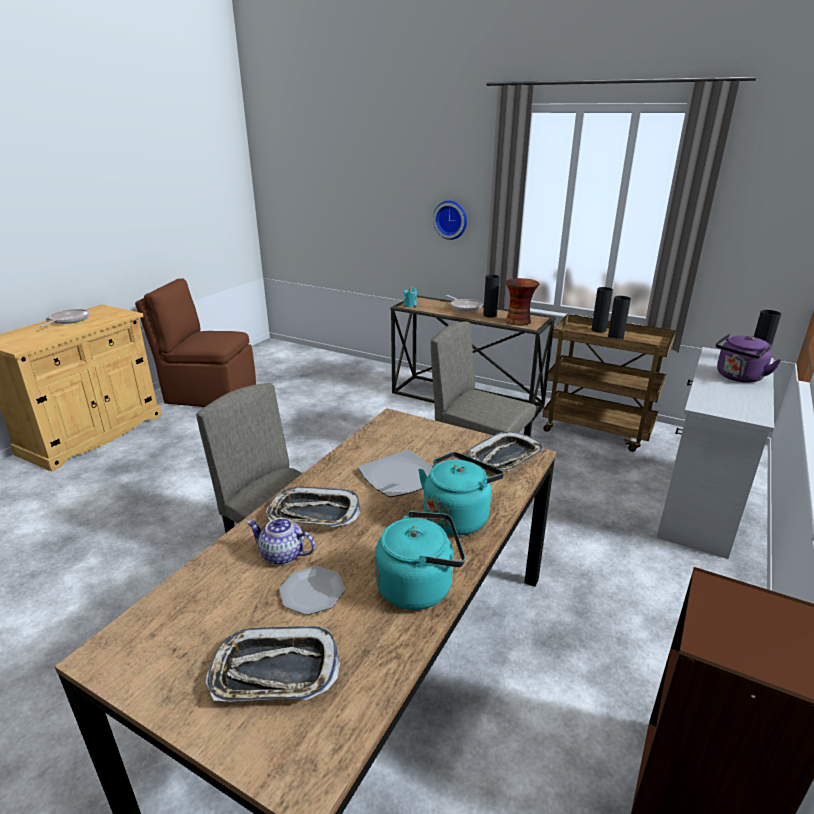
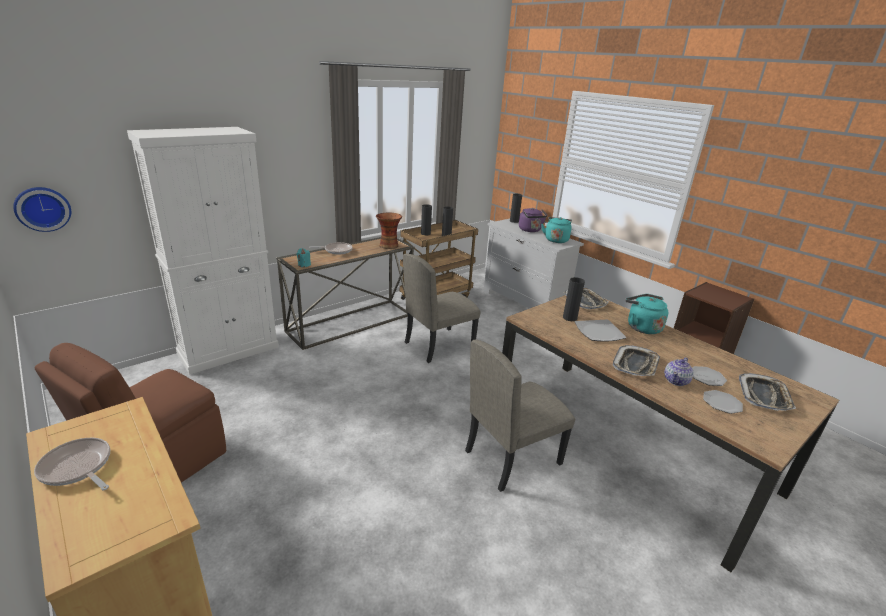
camera: 70 degrees left, 0 degrees up
turquoise kettle [375,511,465,610] -> turquoise kettle moved to [541,217,572,243]
wall clock [433,201,467,240] -> wall clock moved to [13,187,71,232]
black vase [483,275,500,318] -> black vase moved to [563,277,585,321]
none -> white cabinet [127,127,279,375]
none -> plate [703,390,743,414]

